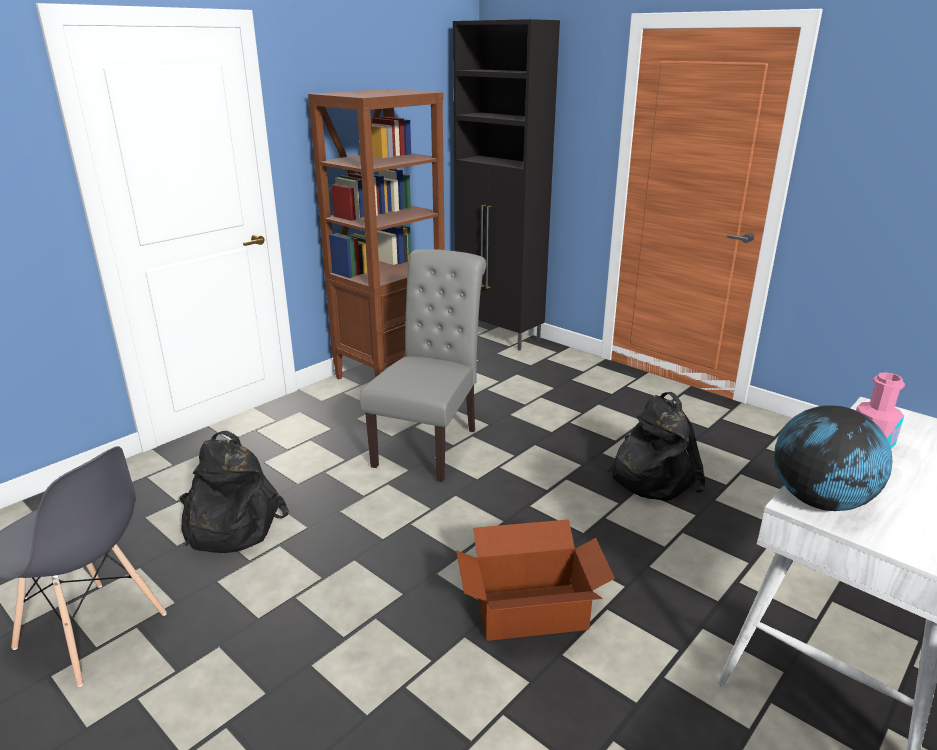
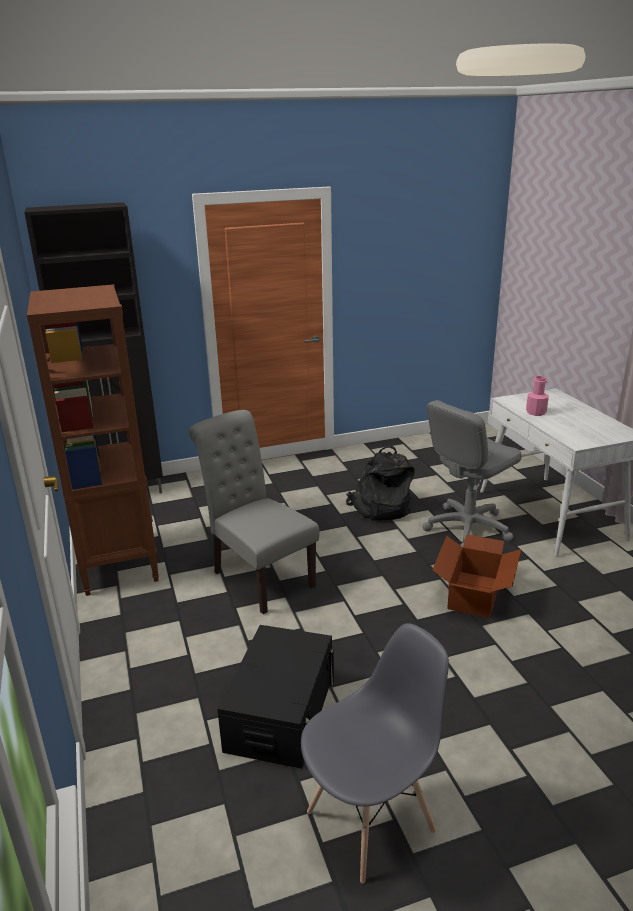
camera: 60 degrees left, 0 degrees up
black backpack [179,431,289,553] -> black storage box [217,625,334,769]
globe [774,405,892,511] -> none
none -> grey office chair [422,400,522,547]

